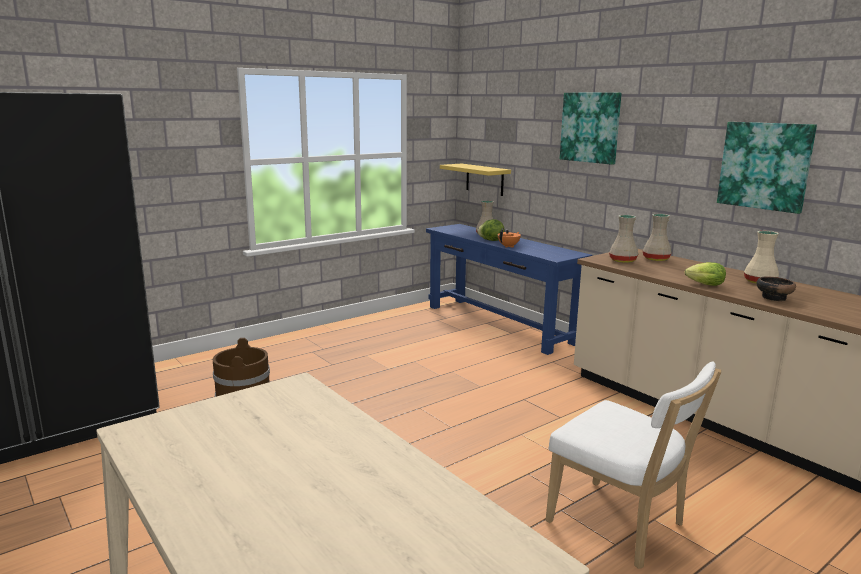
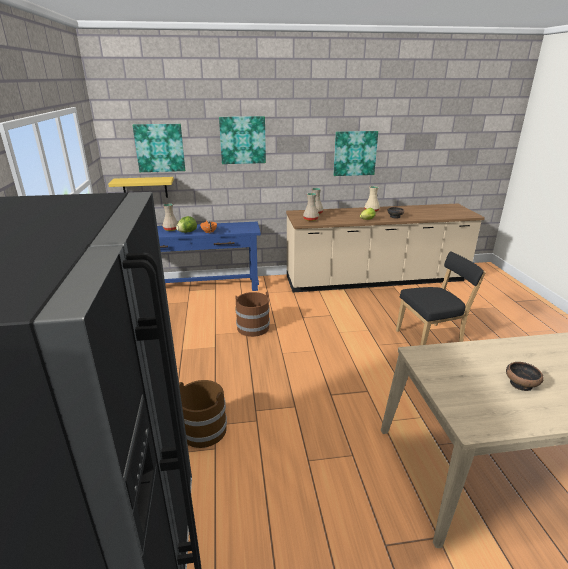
camera: 60 degrees left, 10 degrees up
white chair [545,361,721,569] -> black chair [396,252,486,345]
none -> picture [133,124,185,172]
none -> brown bucket [235,291,270,337]
none -> bowl [506,362,544,391]

